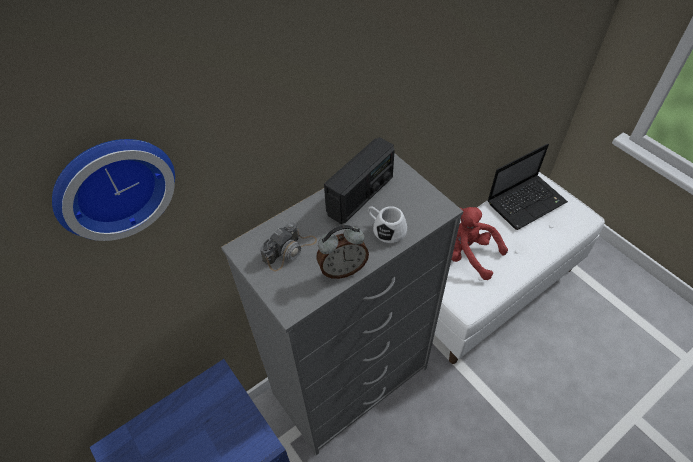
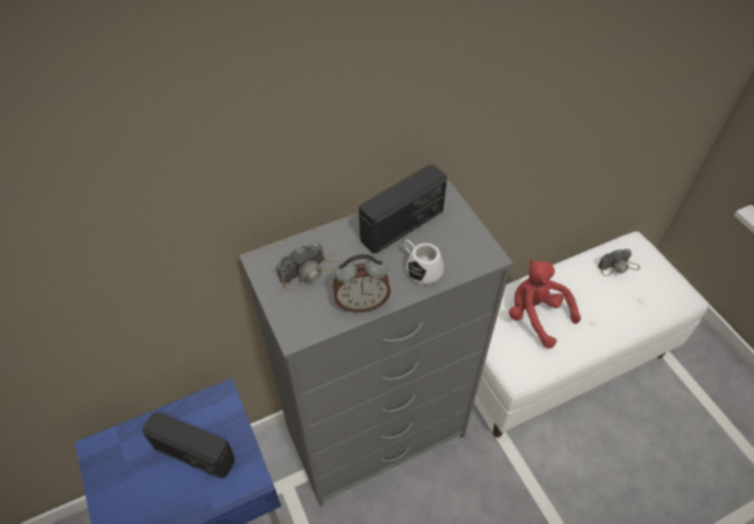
camera: 10 degrees right, 0 degrees up
wall clock [52,139,175,241] -> none
laptop [488,143,568,230] -> camera [598,249,640,276]
none -> radio [142,411,235,479]

